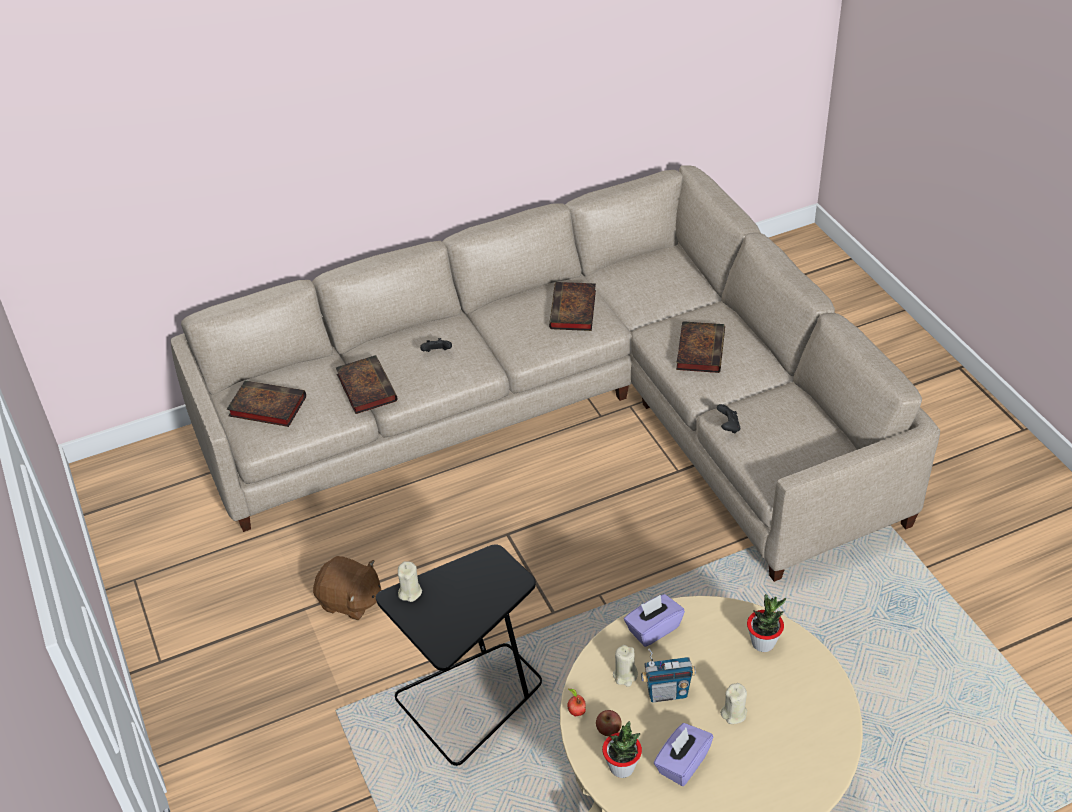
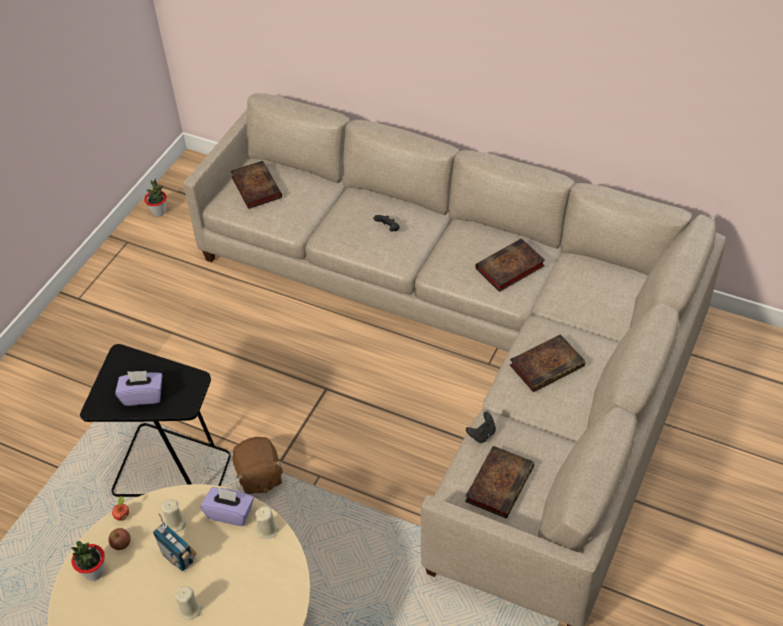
camera: 50 degrees right, 5 degrees up
brown plush toy [313,556,381,620] -> brown plush toy moved to [232,437,283,494]
book [335,355,398,414] -> book moved to [465,446,534,519]
beige candle [398,561,422,602] -> beige candle moved to [255,506,279,539]
purple tissue box [654,723,713,786] -> purple tissue box moved to [115,371,163,406]
potted plant [747,594,786,652] -> potted plant moved to [144,179,167,217]

